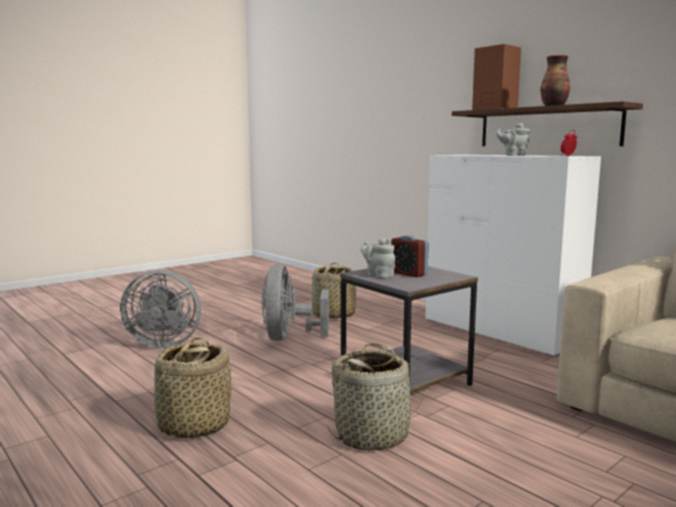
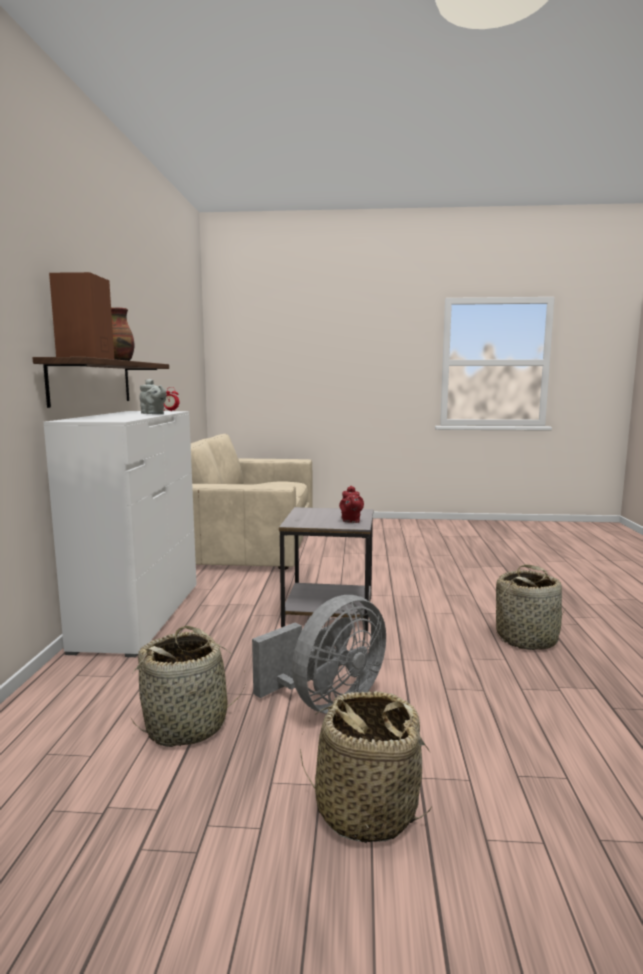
camera: 135 degrees left, 0 degrees up
grey fan [120,270,201,348] -> none
basket [327,343,424,451] -> basket moved to [300,691,432,843]
grey teapot [361,238,395,278] -> red teapot [339,486,364,523]
alarm clock [391,235,429,277] -> none

